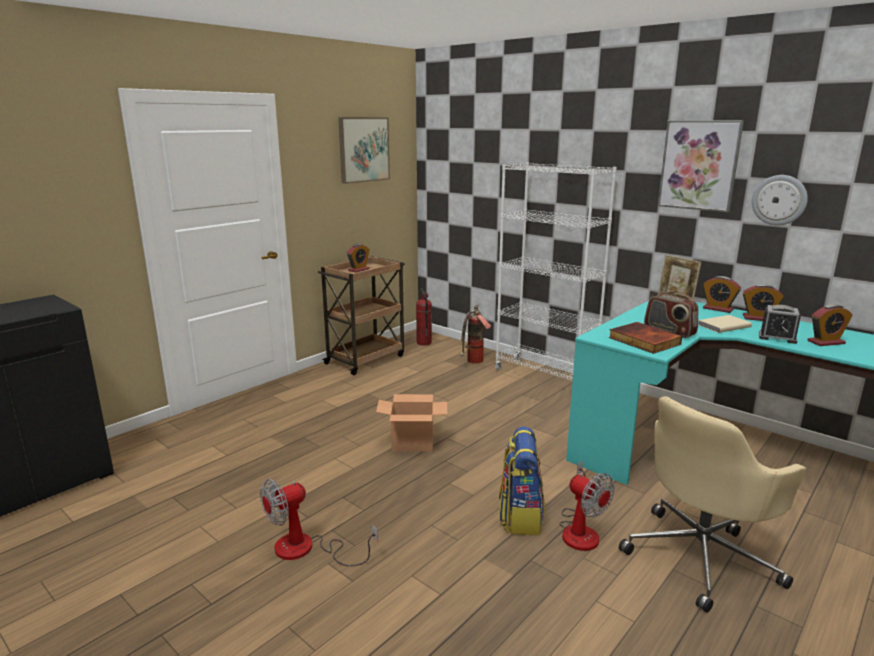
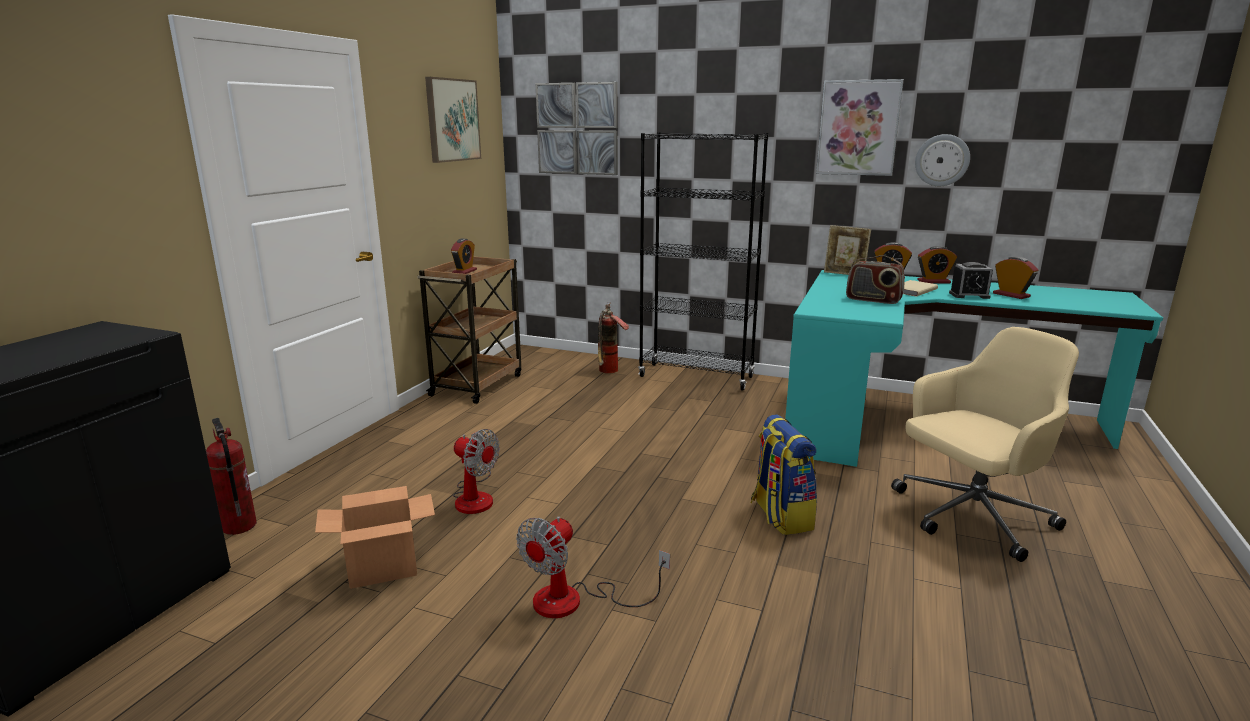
camera: 20 degrees left, 0 degrees up
cardboard box [376,394,447,452] -> cardboard box moved to [315,486,435,589]
fire extinguisher [416,289,432,345] -> fire extinguisher moved to [206,418,257,535]
white bookcase [495,162,617,381] -> black bookcase [638,132,768,391]
fan [559,461,615,551] -> fan moved to [453,429,500,514]
book [609,322,682,354] -> none
beige office chair [619,397,807,613] -> beige office chair turned 150 degrees counterclockwise [891,327,1079,562]
alarm clock [807,304,853,346] -> alarm clock turned 90 degrees counterclockwise [993,257,1038,299]
none -> picture [536,82,618,175]

